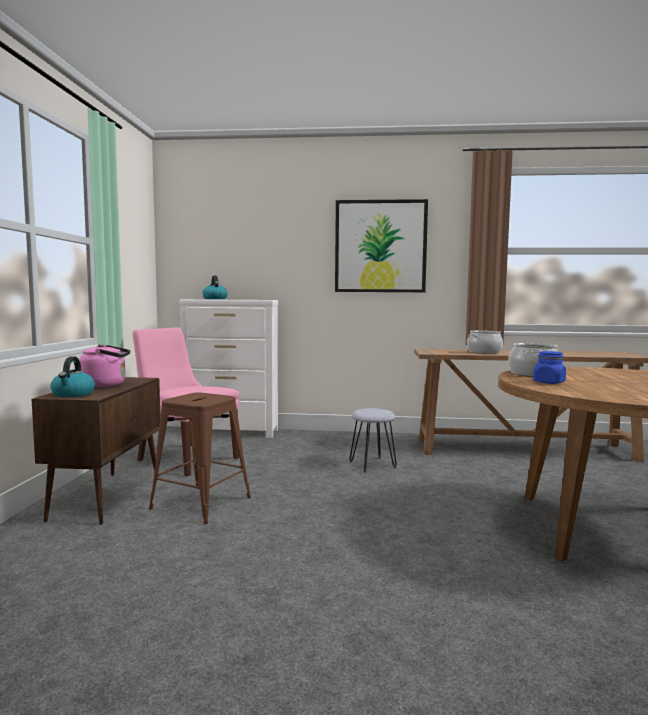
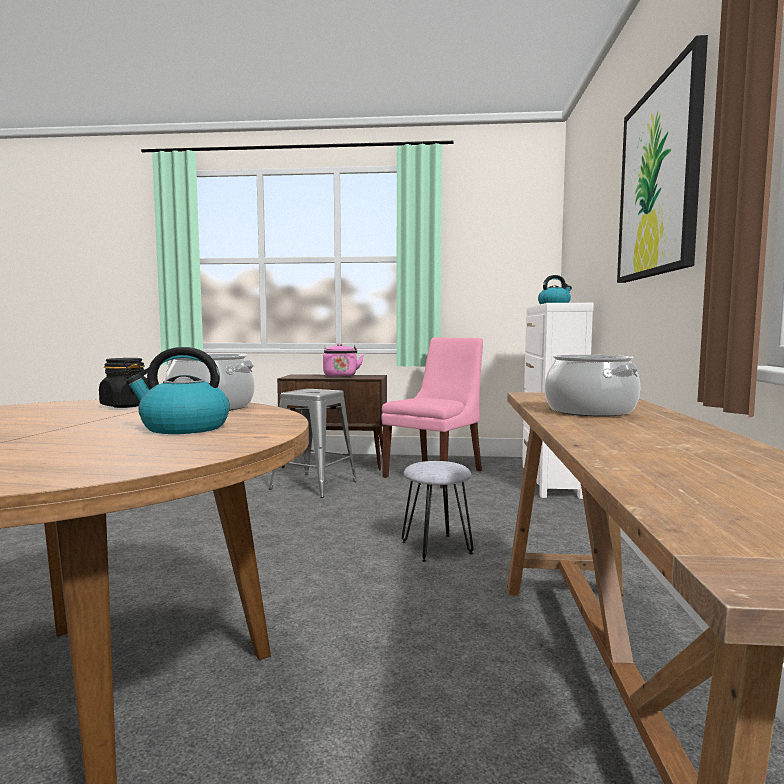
camera: 90 degrees right, 0 degrees up
kettle [50,356,95,397] -> kettle moved to [126,347,230,434]
brown stool [149,392,251,524] -> grey stool [269,389,357,498]
blue jar [533,351,566,384] -> black jar [99,358,150,408]

